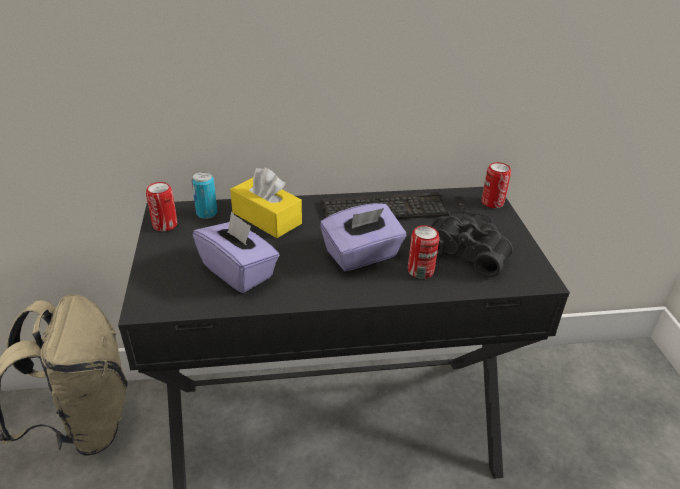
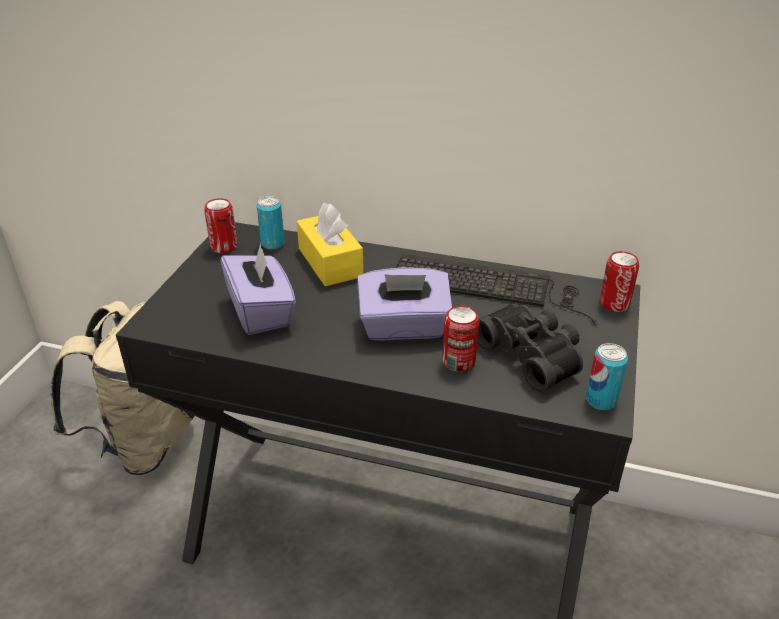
camera: 25 degrees right, 0 degrees up
none -> can [586,343,628,410]

